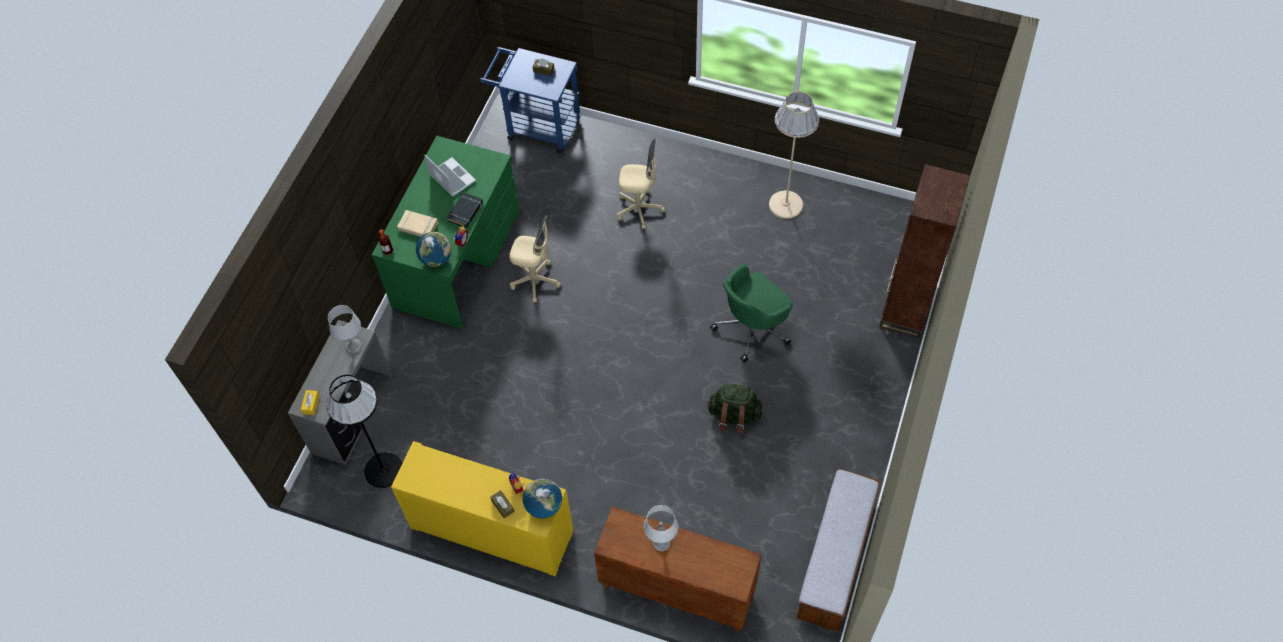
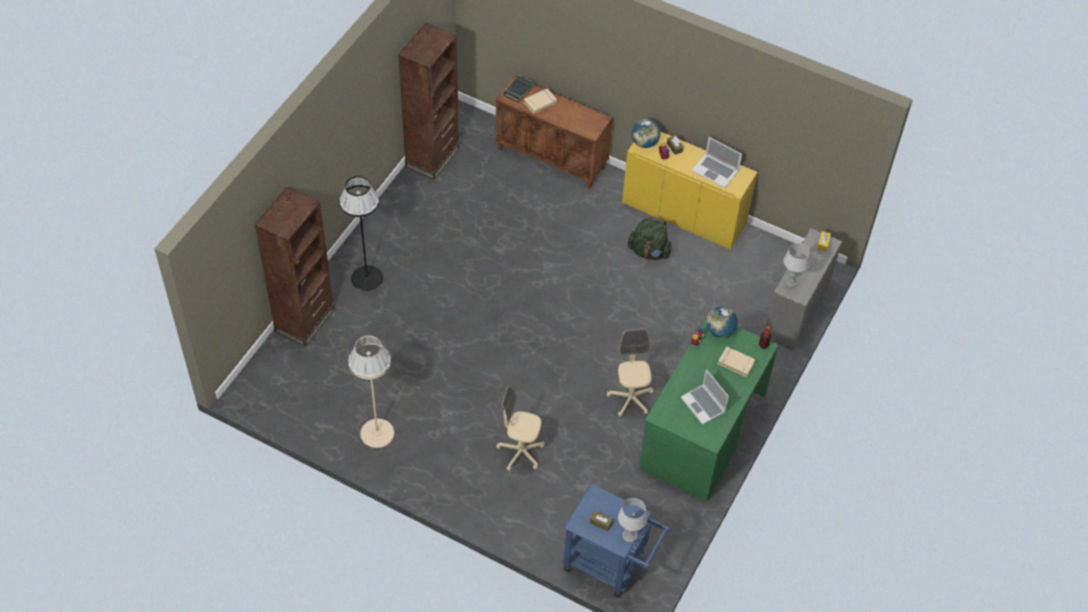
camera: 175 degrees left, 5 degrees down
black floor lamp [326,375,402,488] -> black floor lamp moved to [339,176,383,291]
black book [447,192,483,228] -> black book moved to [504,75,534,103]
beige office chair [509,215,561,303] -> beige office chair turned 60 degrees clockwise [607,329,654,417]
grey table lamp [644,505,678,551] -> grey table lamp moved to [618,498,647,543]
green backpack [707,384,763,433] -> green backpack moved to [628,217,672,260]
green office chair [710,264,793,363] -> none
bench [796,468,881,632] -> brown bookcase [398,23,459,180]
none -> beige book [524,88,557,114]
none -> laptop [692,137,742,188]

